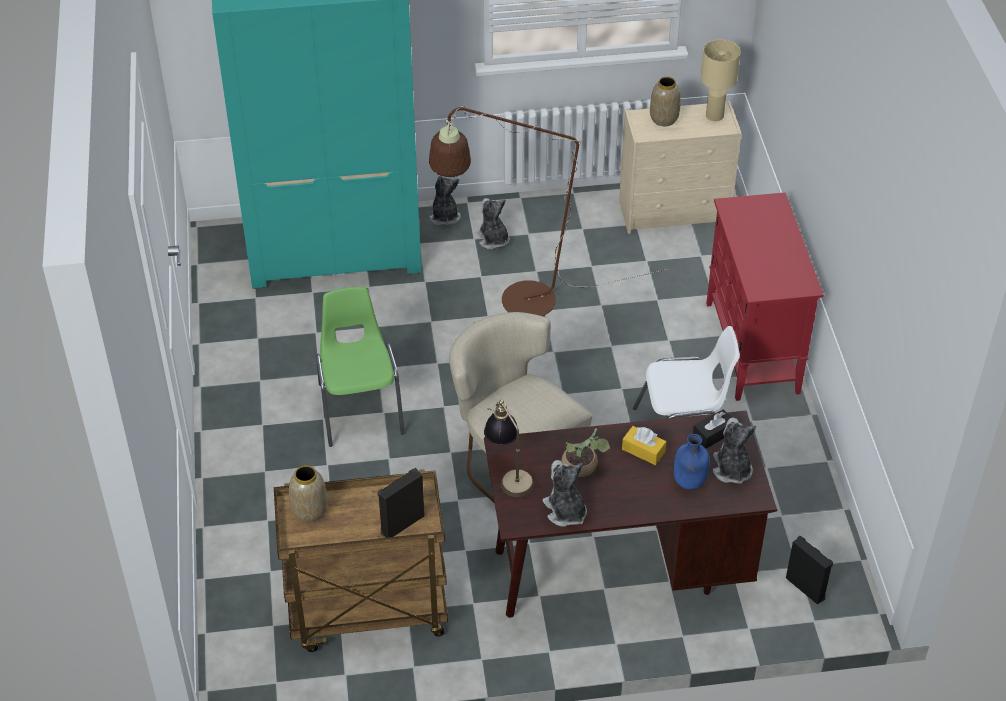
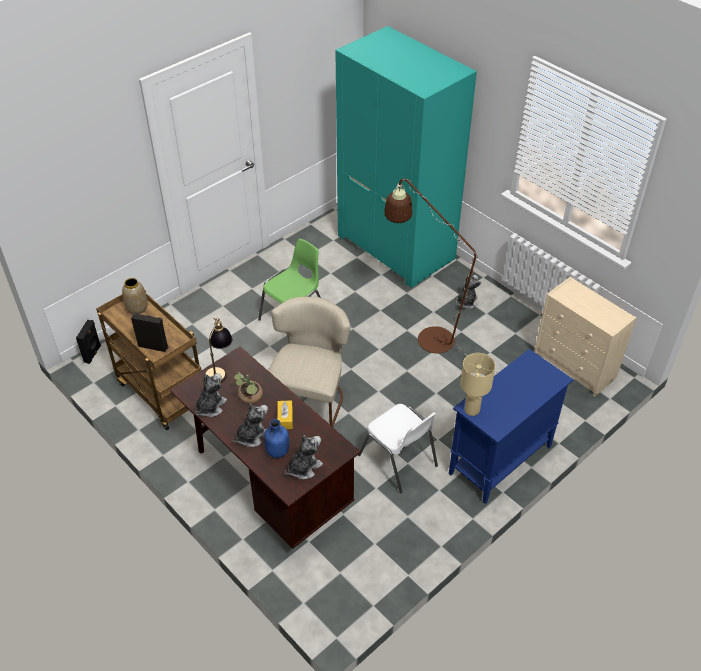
camera: 55 degrees right, 0 degrees up
plush toy [429,176,461,225] -> plush toy moved to [232,403,268,447]
vase [650,77,681,126] -> none
black tissue box [693,409,732,448] -> none
beige table lamp [701,40,741,121] -> beige table lamp moved to [460,353,496,416]
red cabinet [706,192,824,401] -> blue cabinet [449,349,573,504]
black speaker [786,536,833,605] -> black speaker moved to [76,320,101,364]

